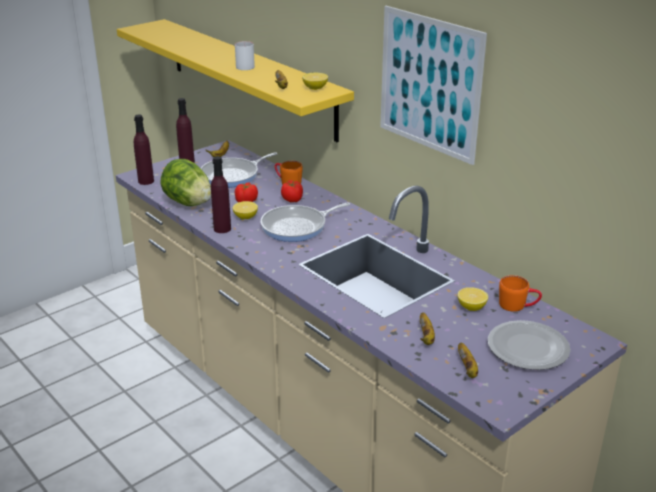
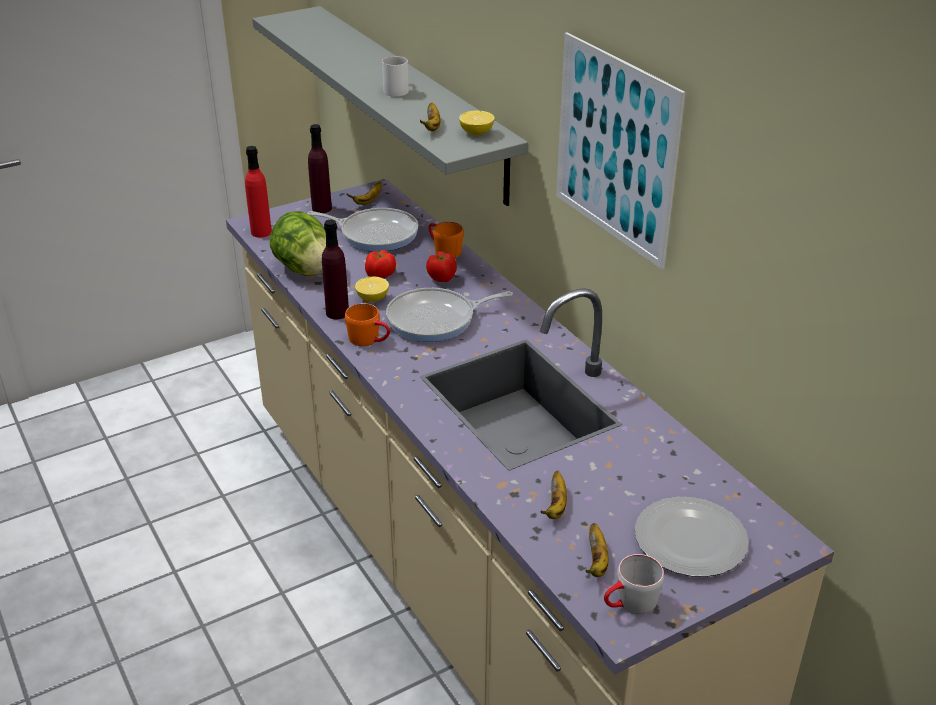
camera: 10 degrees right, 5 degrees up
yellow shelf [117,19,354,142] -> grey shelf [252,6,528,206]
purple bottle [134,114,154,185] -> red bottle [245,146,272,238]
frying pan [201,152,277,188] -> frying pan turned 135 degrees counterclockwise [307,208,418,251]
lemon [457,287,488,311] -> none
orange mug [499,275,542,312] -> orange mug moved to [345,303,390,346]
none -> grey mug [604,554,664,614]

